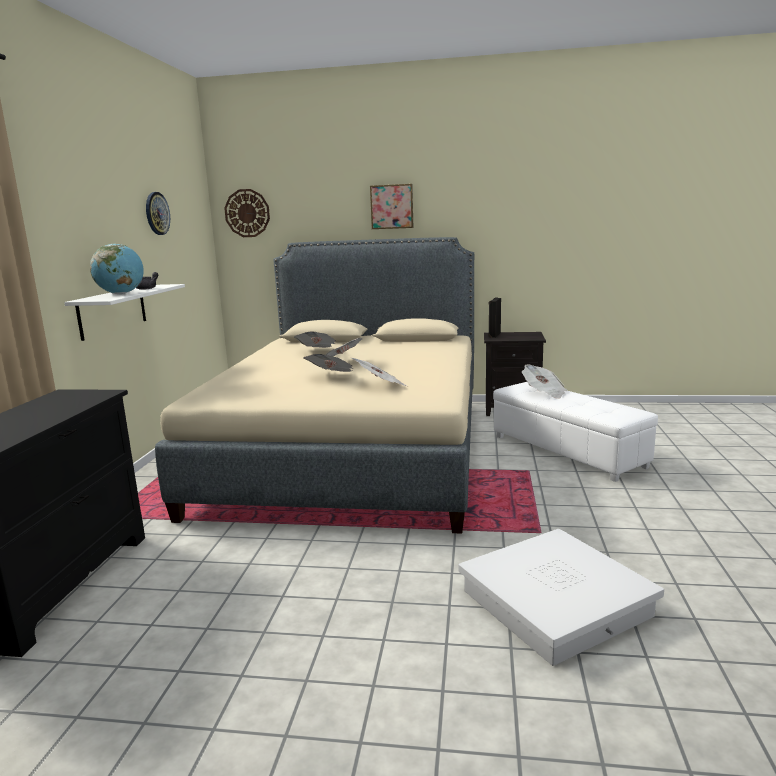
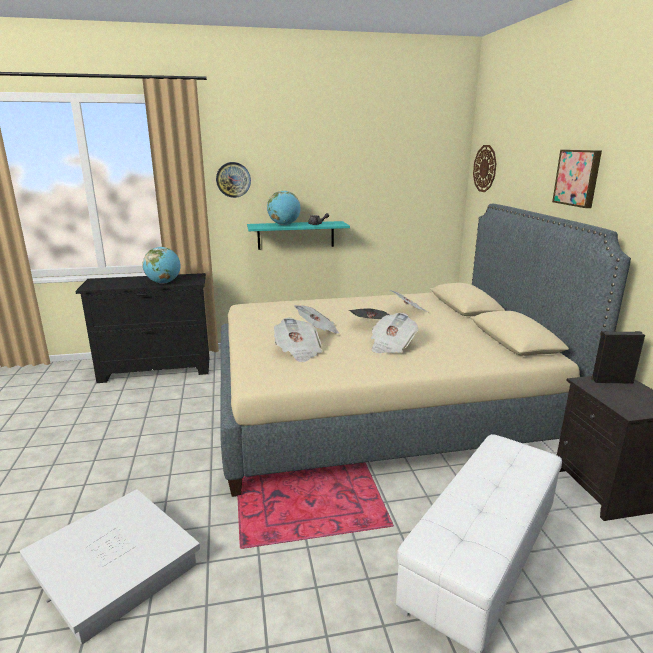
camera: 70 degrees right, 5 degrees up
white shelf [64,284,185,341] -> turquoise shelf [247,221,350,250]
wall clock [146,192,170,235] -> wall clock moved to [216,162,251,198]
newspaper [522,364,567,399] -> newspaper moved to [370,313,418,353]
none -> globe [142,247,181,284]

